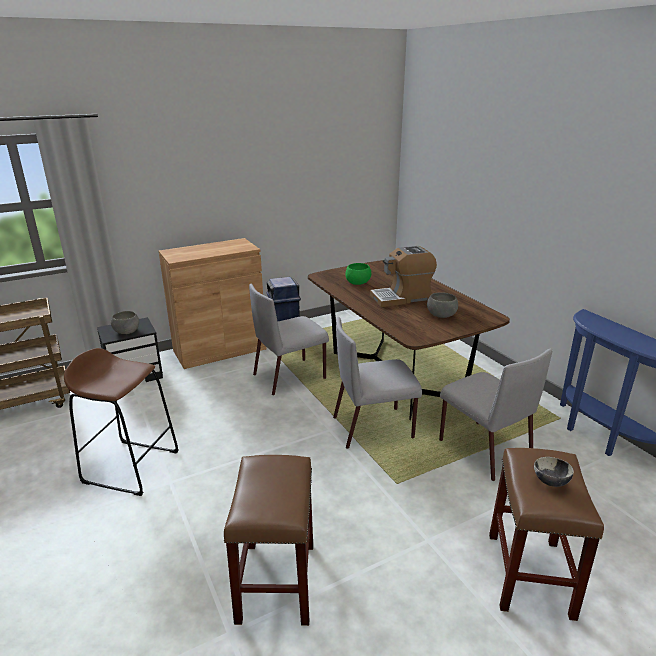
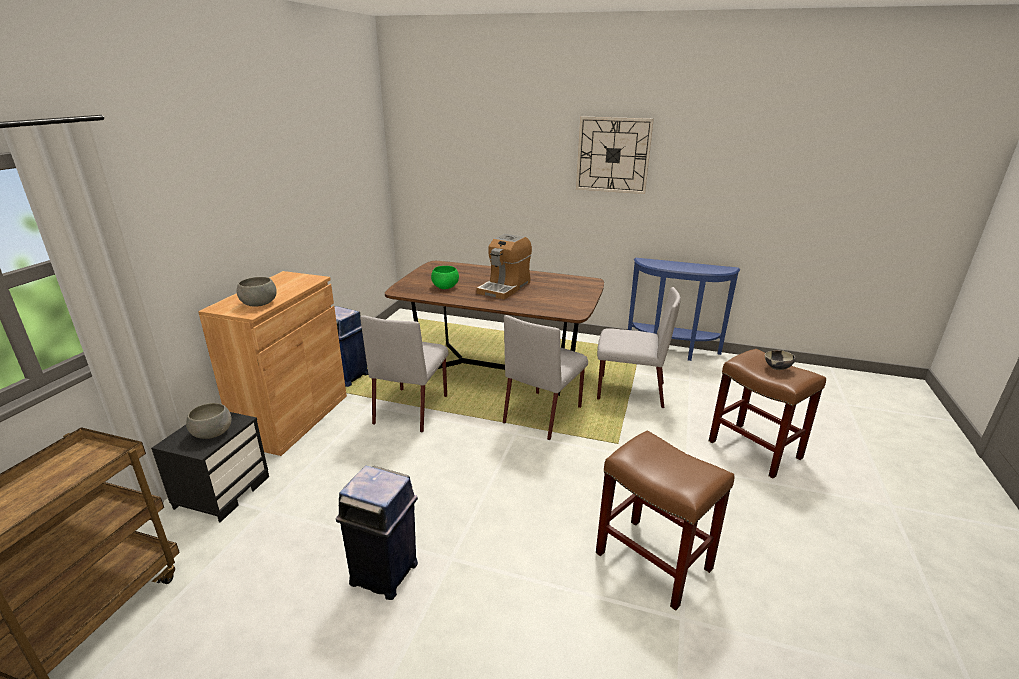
camera: 45 degrees left, 0 degrees up
brown stool [64,348,178,496] -> blue trash can [336,466,418,600]
grey bowl [427,292,458,318] -> grey bowl moved to [236,277,277,307]
none -> wall clock [576,116,654,194]

